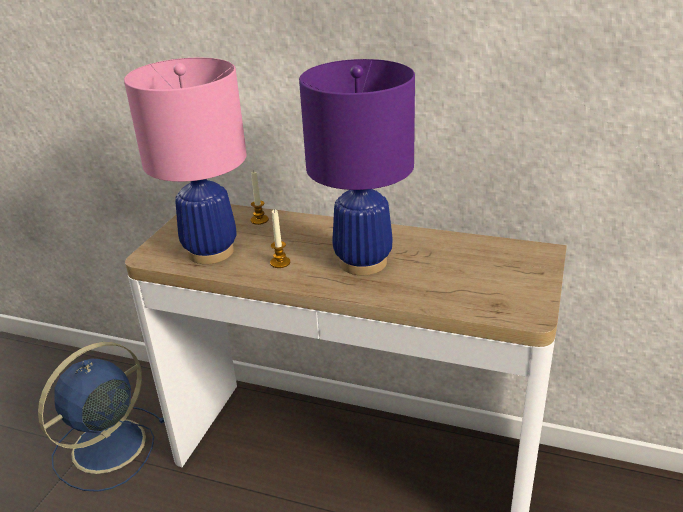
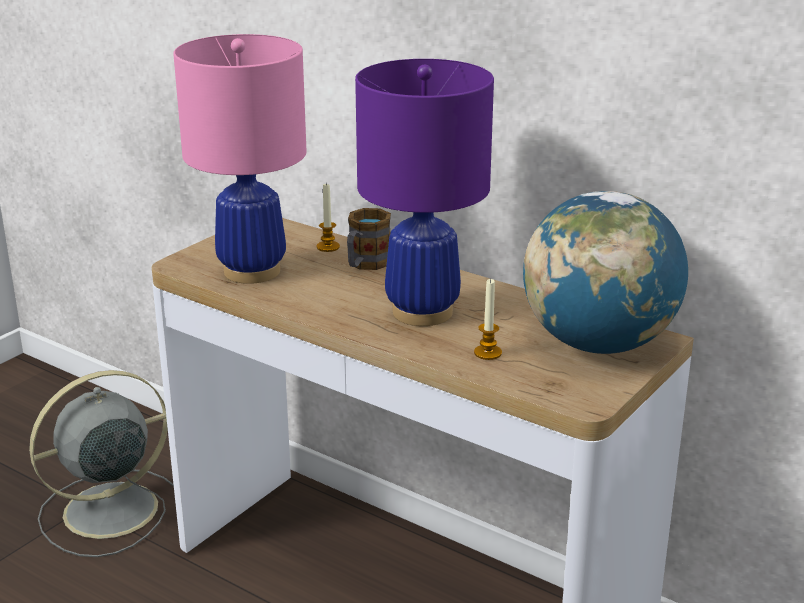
camera: 15 degrees right, 5 degrees down
blue fan [38,342,164,492] -> grey fan [29,370,174,557]
candle [270,209,290,268] -> candle moved to [474,279,502,360]
none -> mug [347,208,391,270]
none -> globe [523,191,688,354]

